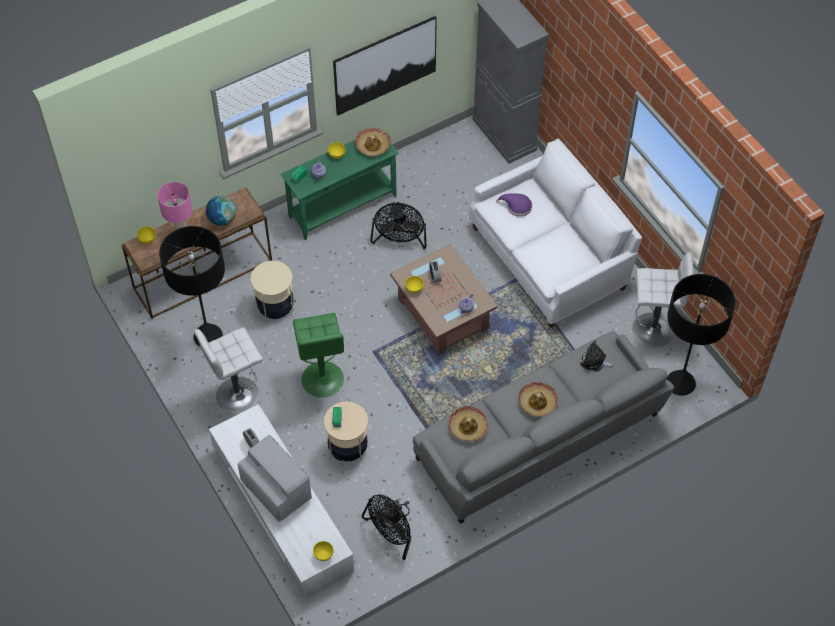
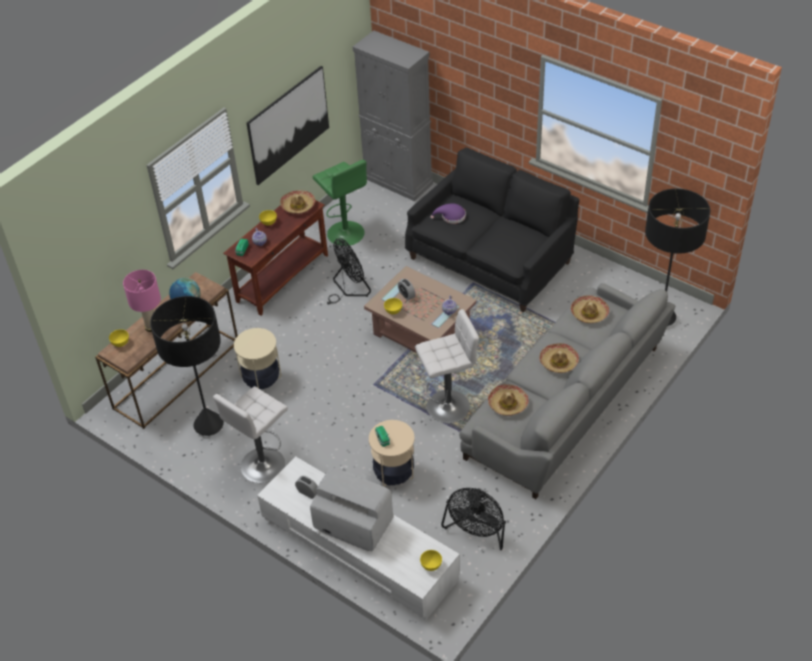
camera: 20 degrees left, 10 degrees down
green console table [281,128,399,240] -> brown console table [223,200,328,316]
green stool [293,313,344,398] -> green stool moved to [313,160,367,246]
black fan [370,202,426,249] -> black fan turned 105 degrees counterclockwise [327,238,371,305]
white sofa [468,138,642,328] -> black sofa [405,147,579,312]
plush toy [580,340,614,372] -> hat [571,295,609,323]
white stool [632,252,694,347] -> white stool moved to [415,309,479,423]

